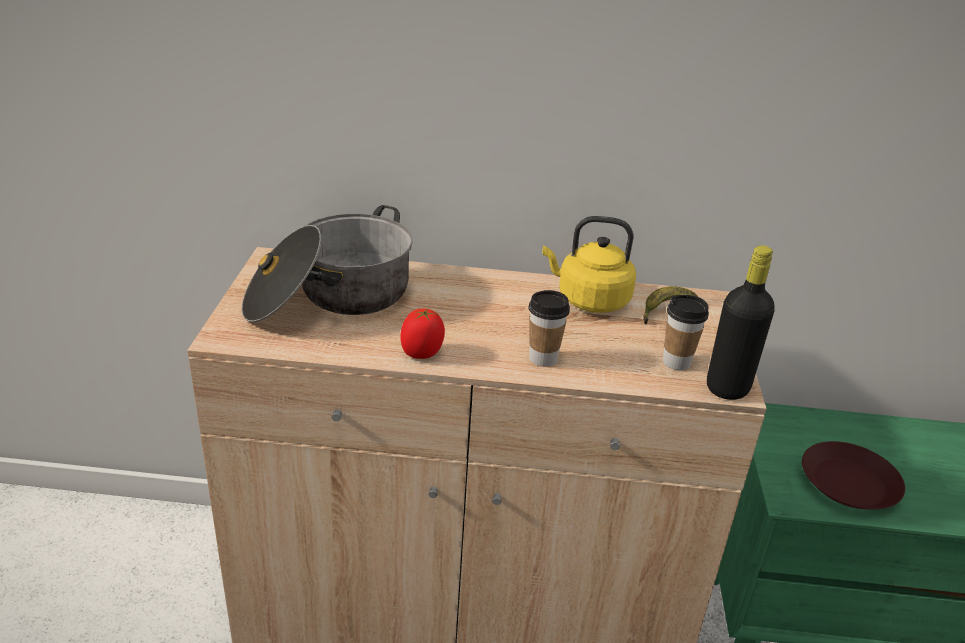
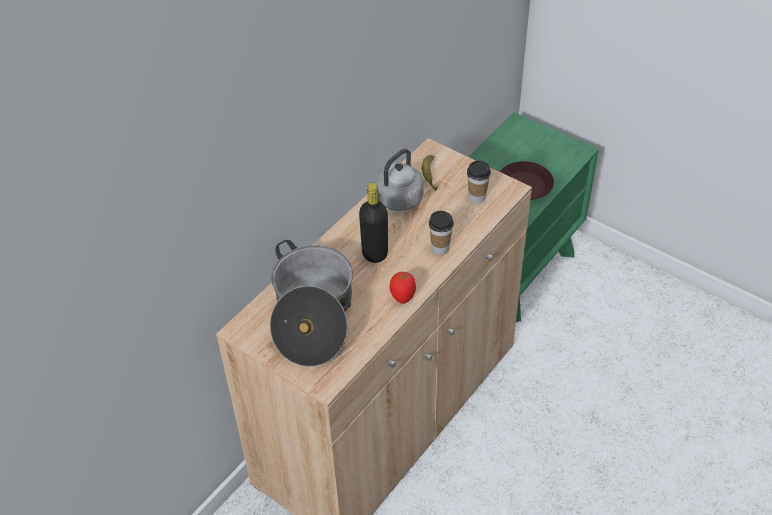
camera: 55 degrees left, 15 degrees up
yellow kettle [542,216,636,313] -> grey kettle [375,149,424,211]
black bottle [707,245,775,400] -> black bottle moved to [359,183,388,263]

